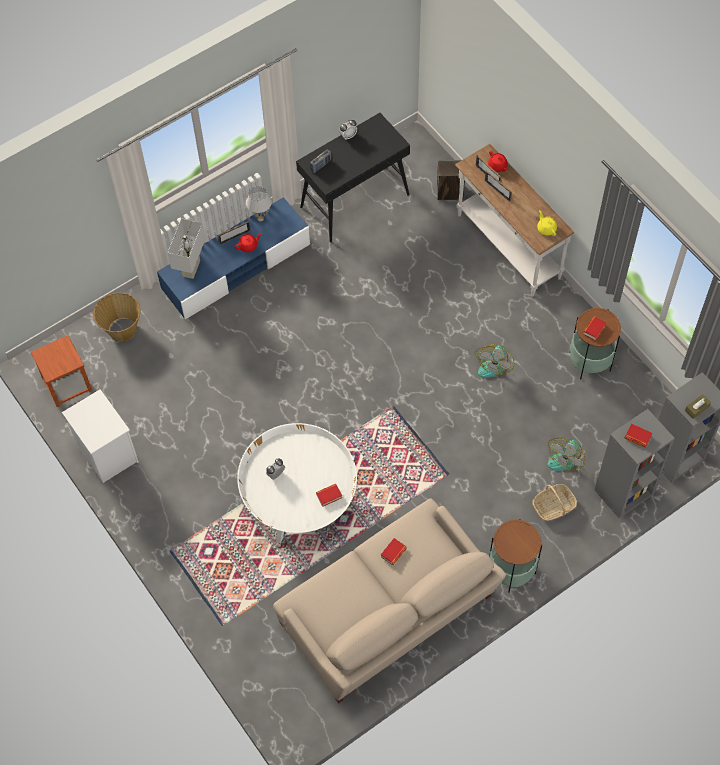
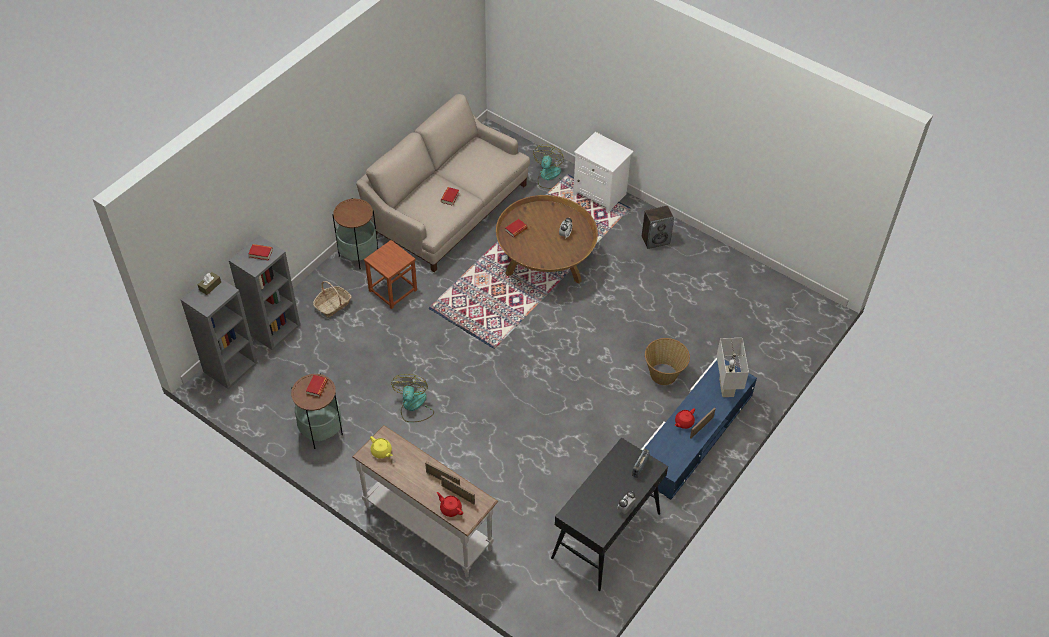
camera: 160 degrees right, 10 degrees down
brown stool [31,335,92,407] -> brown stool moved to [364,240,417,309]
white nightstand [62,389,139,483] -> white nightstand moved to [573,132,634,214]
basket [94,293,140,341] -> basket moved to [645,338,690,385]
white coffee table [237,423,357,543] -> brown coffee table [496,195,598,284]
white table lamp [246,186,272,222] -> none
speaker [437,160,465,200] -> speaker moved to [642,206,674,249]
fan [547,438,585,471] -> fan moved to [533,144,564,189]

